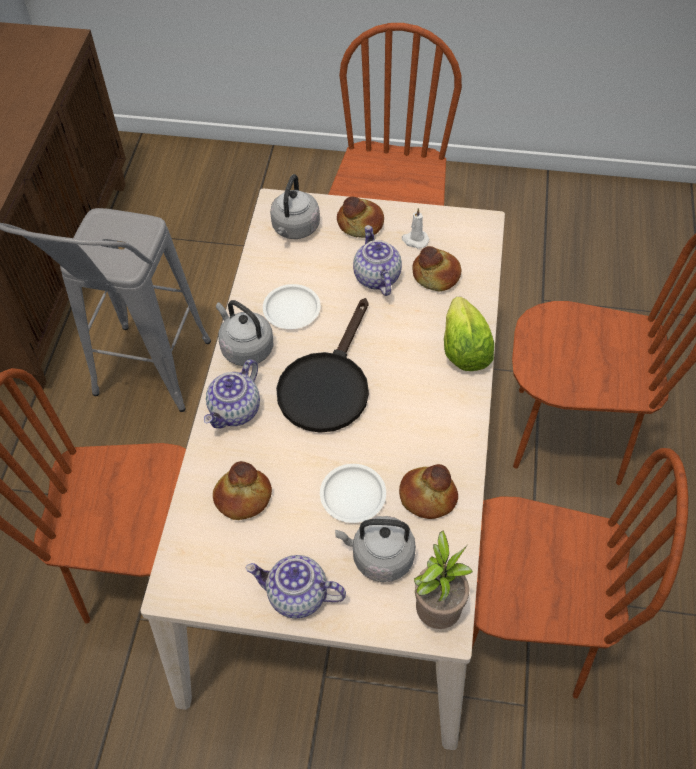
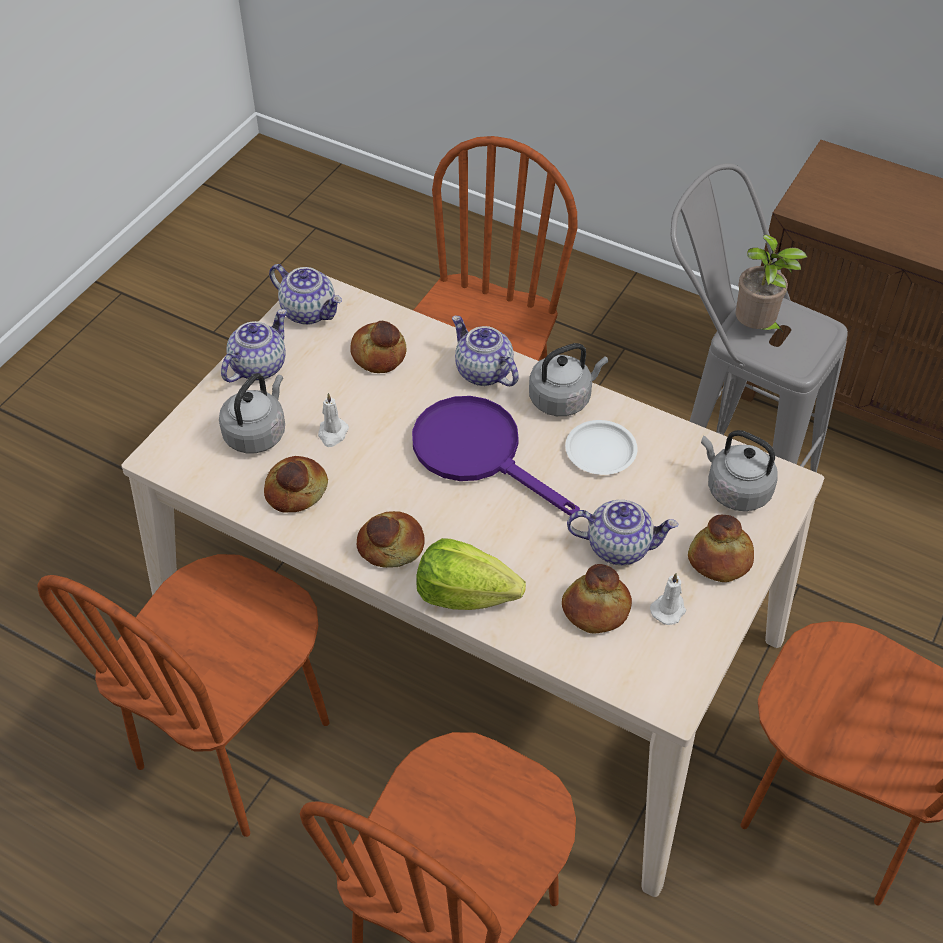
camera: 110 degrees right, 5 degrees down
black frying pan [276,298,369,433] -> purple frying pan [412,396,580,516]
white plate [320,464,386,523] -> white candle [318,393,349,447]
potted plant [414,530,473,629] -> potted plant moved to [735,234,807,333]
none -> teapot [269,264,342,325]
none -> bread [357,511,425,568]

